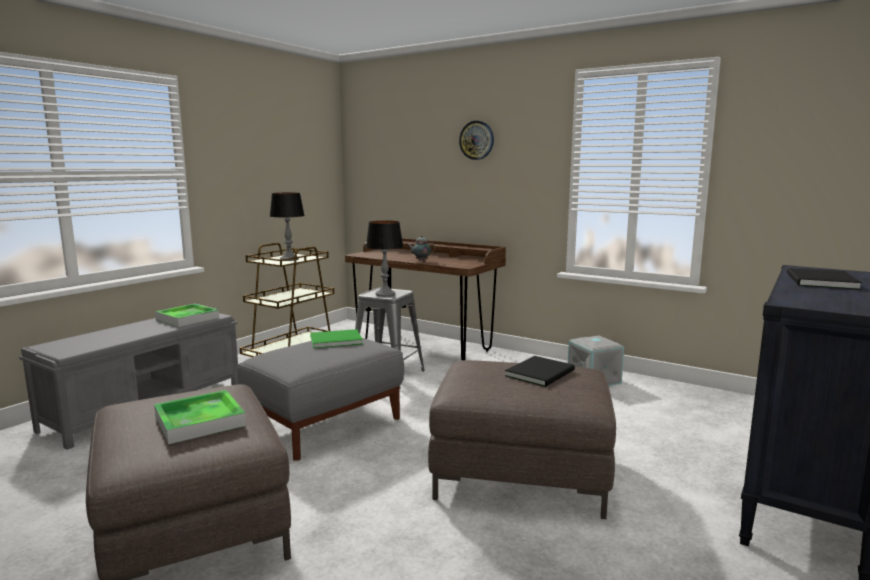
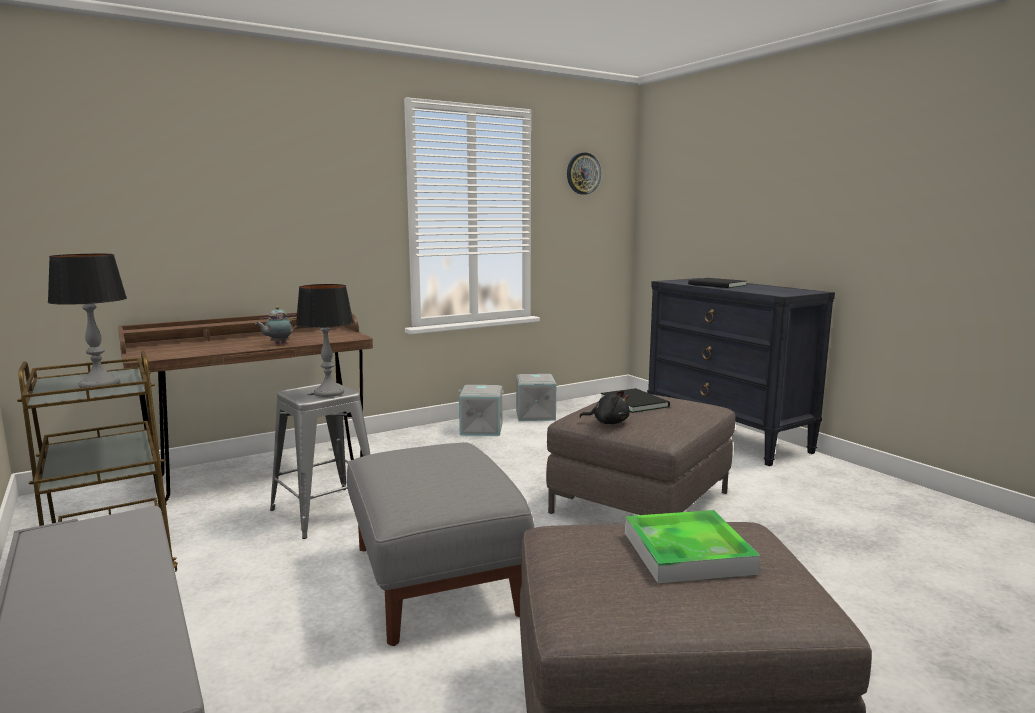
camera: 65 degrees left, 0 degrees up
tray [155,304,219,327] -> none
green book [310,329,363,348] -> none
wall clock [459,121,494,160] -> wall clock moved to [567,152,601,195]
none -> grey storage box [516,374,556,421]
none -> black plush toy [579,391,630,424]

